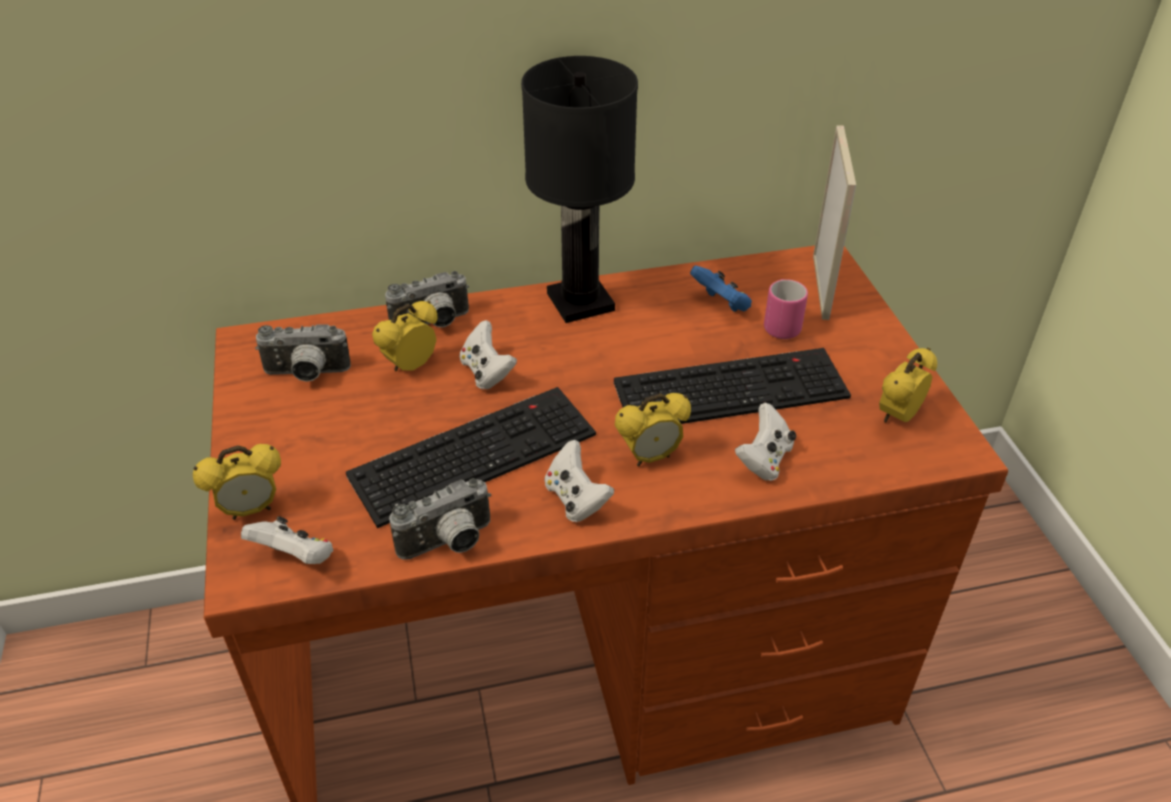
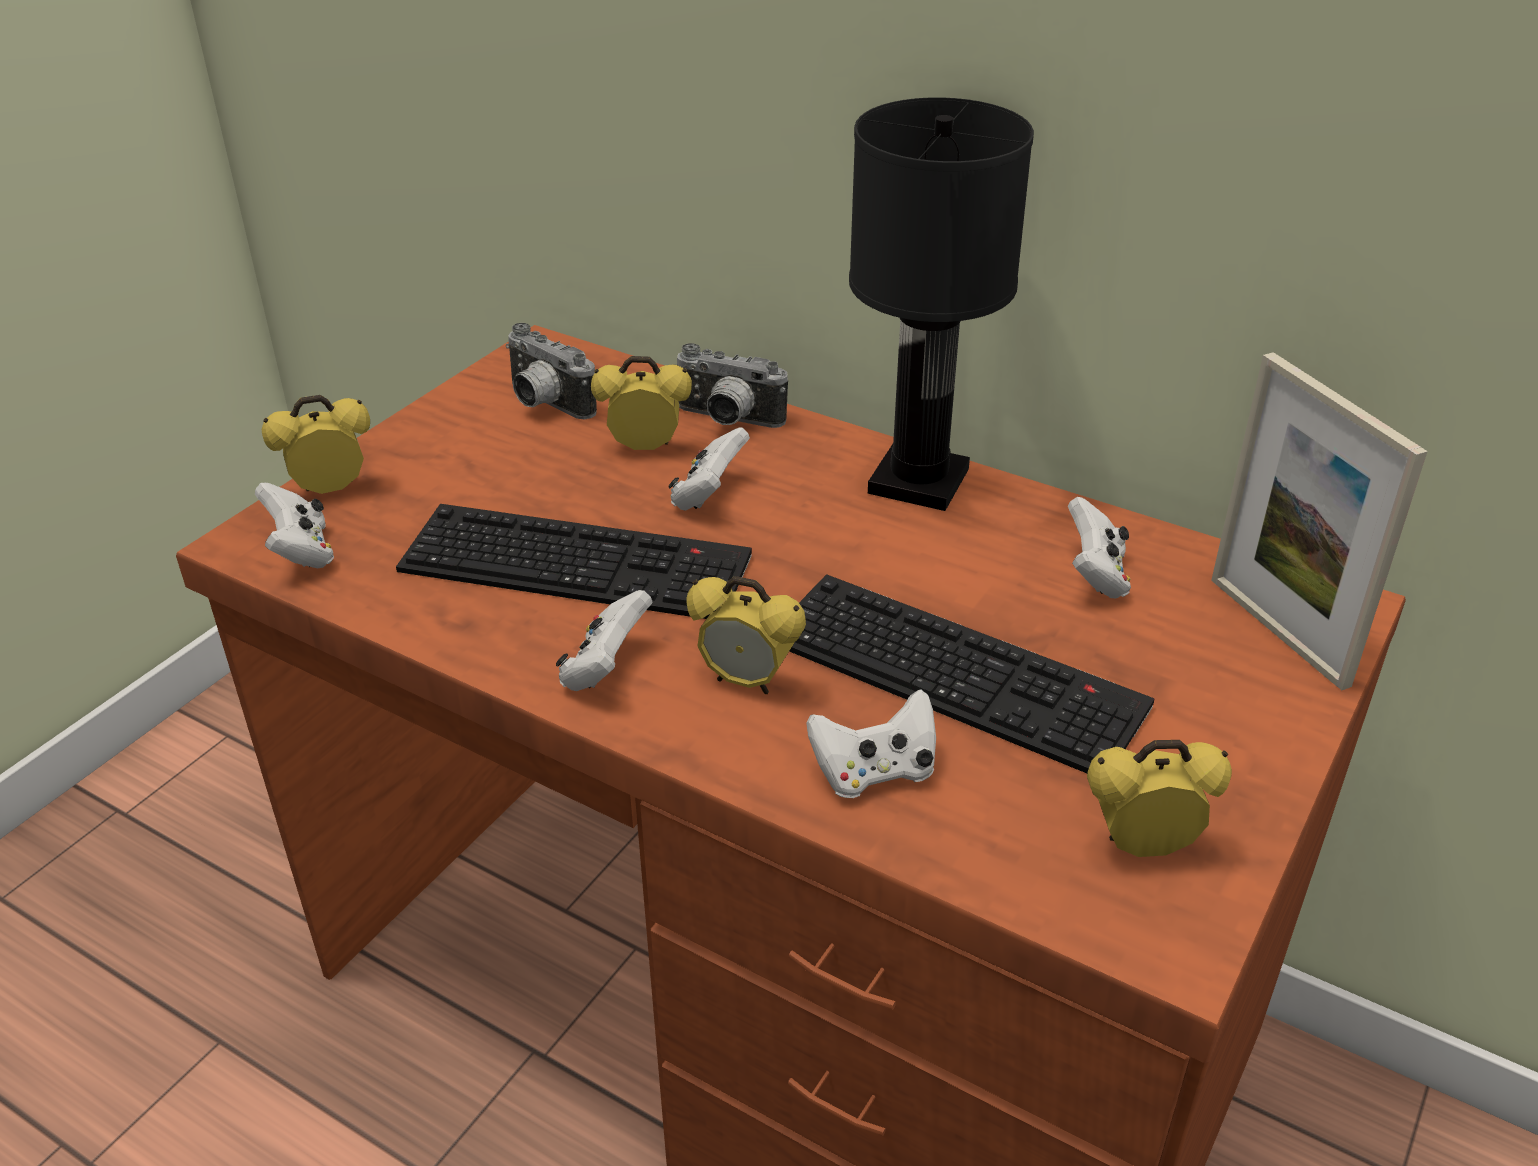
camera: 45 degrees right, 5 degrees down
alarm clock [193,444,281,520] -> alarm clock turned 135 degrees clockwise [262,395,370,494]
camera [389,478,491,560] -> none
blue game controller [690,266,752,312] -> white game controller [1068,497,1131,598]
pink mug [764,279,808,339] -> none
picture frame [813,125,856,320] -> picture frame turned 105 degrees clockwise [1211,352,1428,690]

